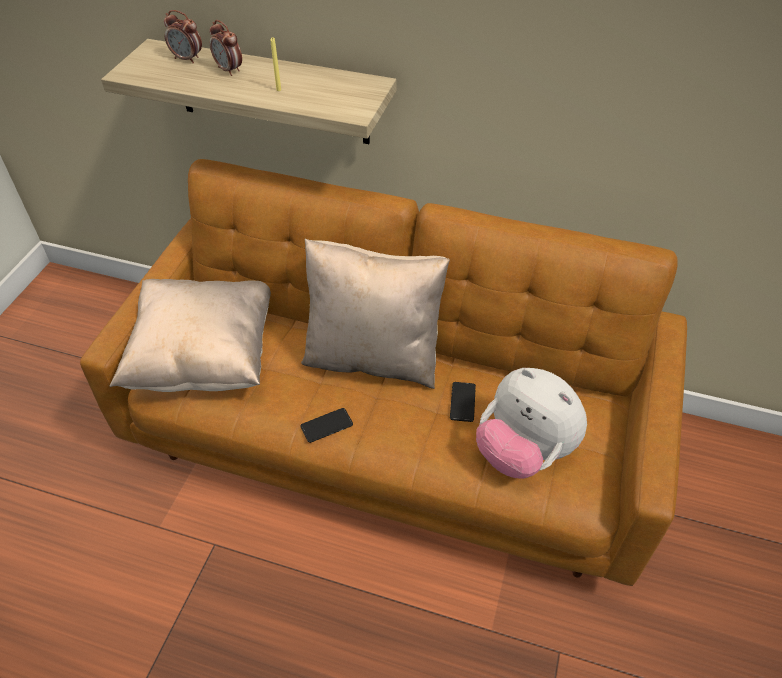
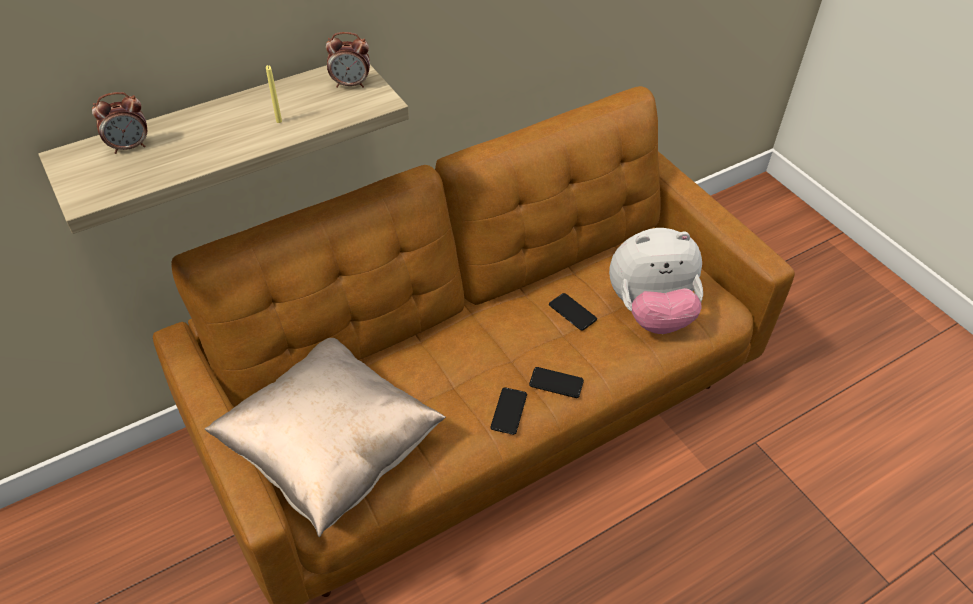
camera: 50 degrees left, 0 degrees up
alarm clock [209,20,242,76] -> alarm clock moved to [326,32,370,88]
beige pillow [301,239,450,389] -> none
none -> phone [529,367,584,398]

